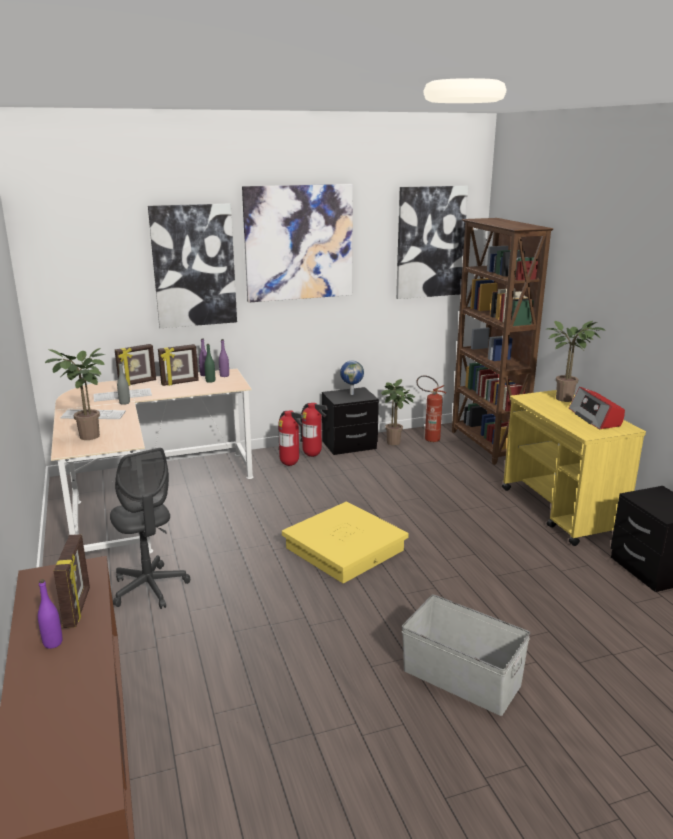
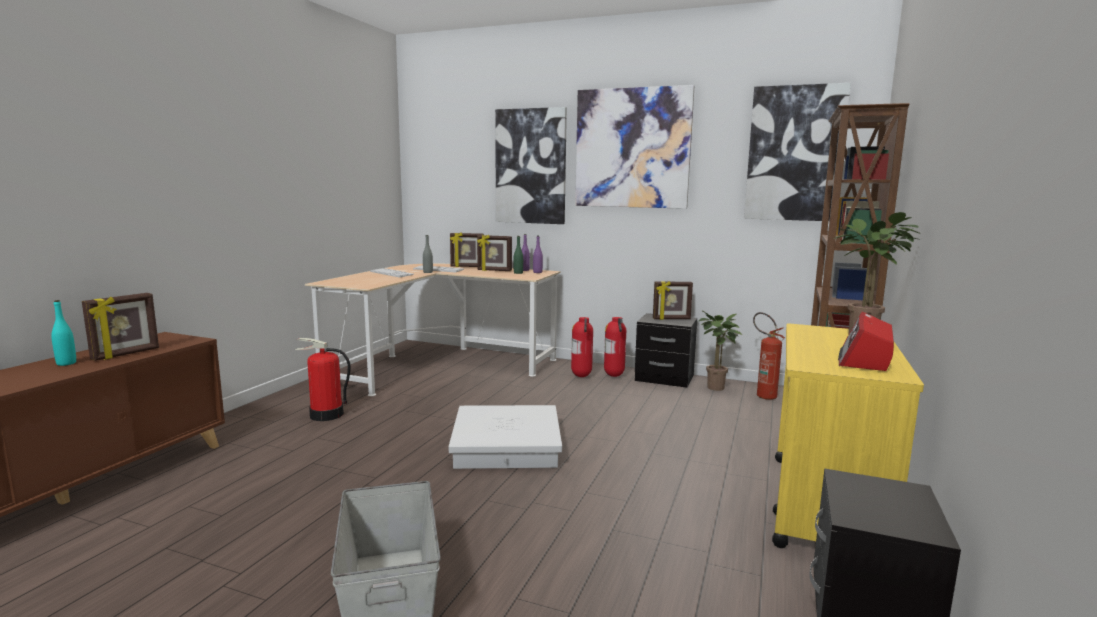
camera: 40 degrees right, 10 degrees down
purple bottle [38,580,62,649] -> turquoise bottle [51,300,76,366]
potted plant [45,348,106,440] -> none
grey office chair [110,448,190,609] -> fire extinguisher [295,338,351,421]
yellow storage box [282,502,409,583] -> white storage box [449,405,562,469]
globe [340,361,364,395] -> picture frame [653,281,693,320]

